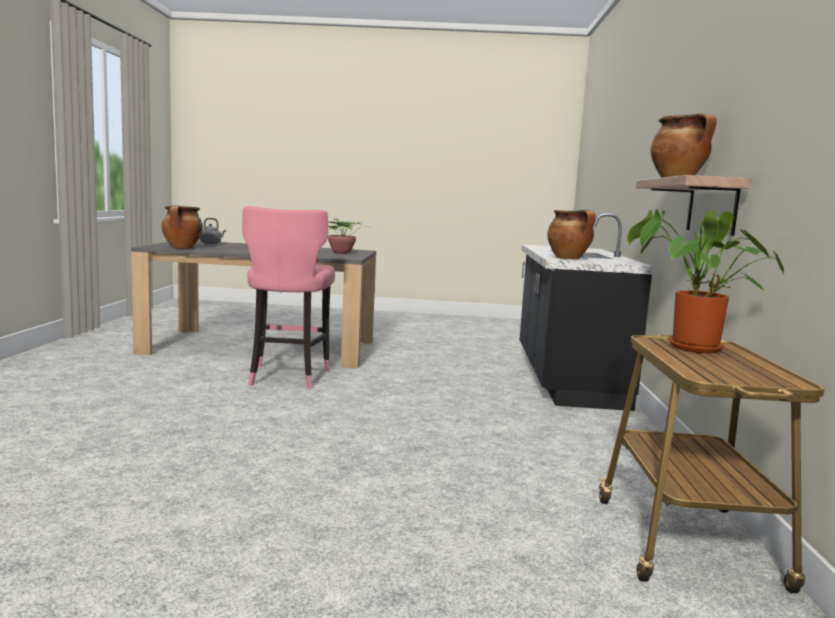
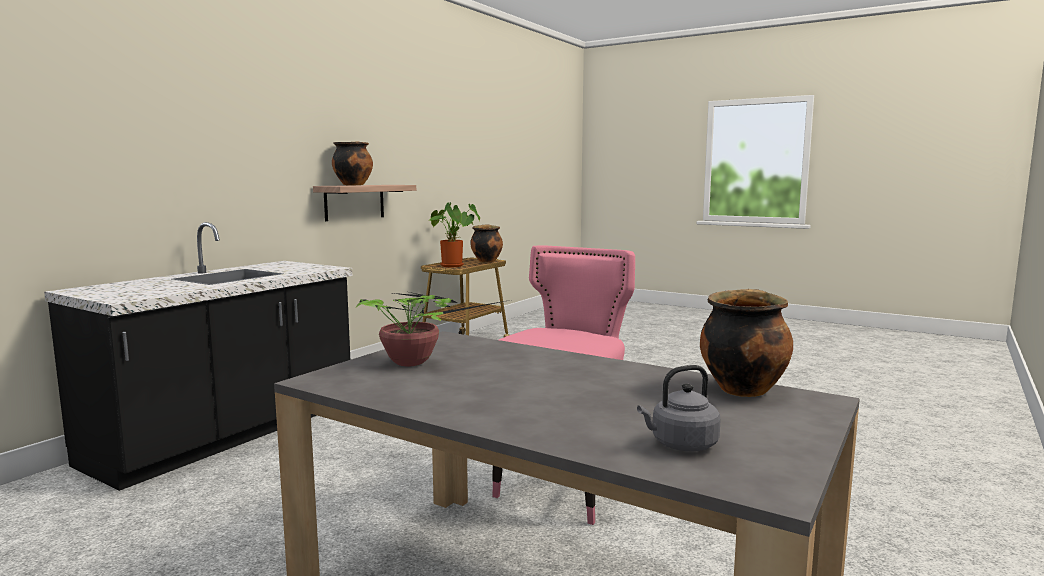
camera: 150 degrees left, 0 degrees up
cooking pot [547,209,596,259] -> cooking pot moved to [470,224,503,262]

